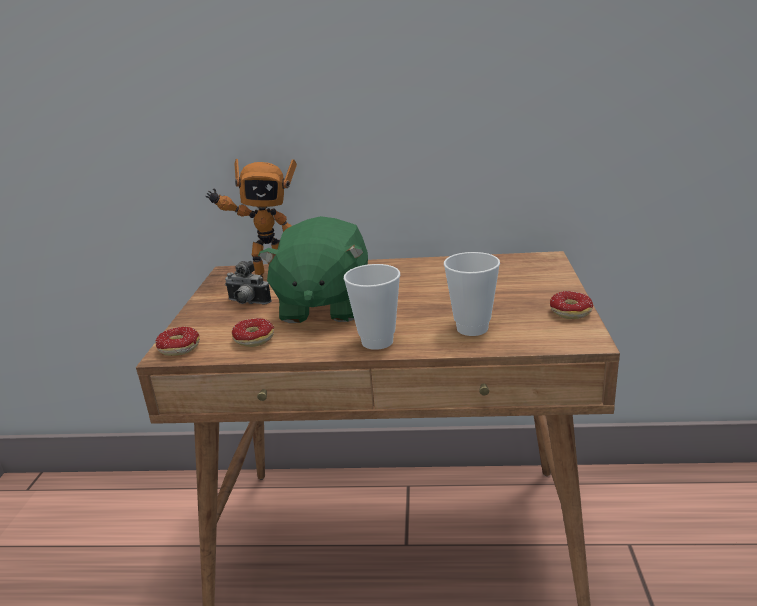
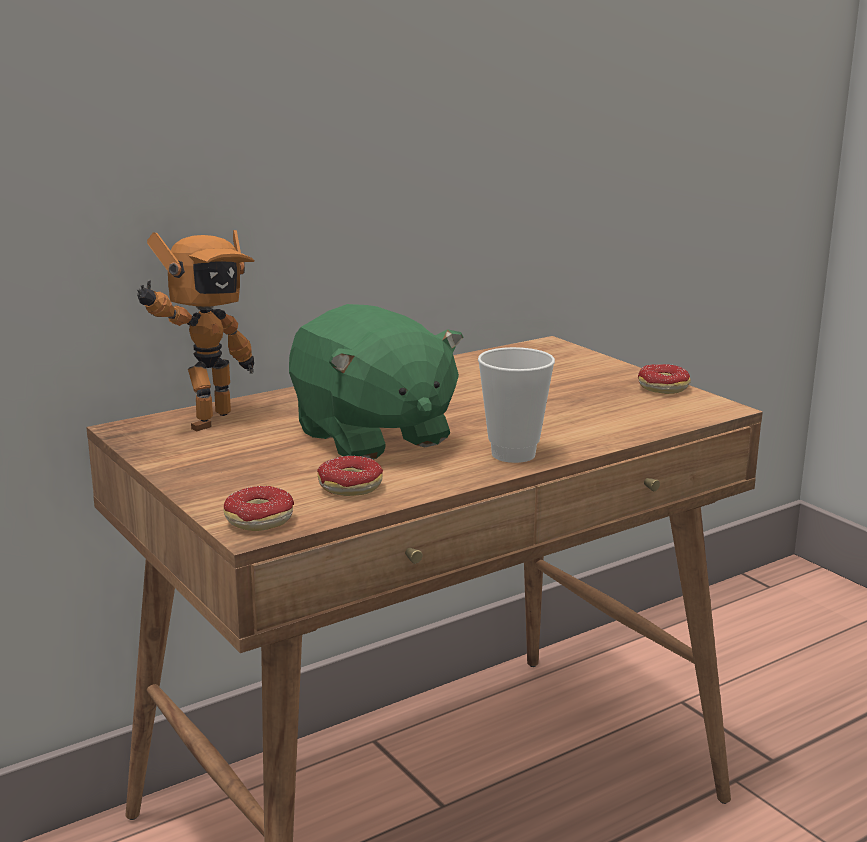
camera: 40 degrees left, 5 degrees down
camera [225,261,271,305] -> none
cup [444,252,500,336] -> none

